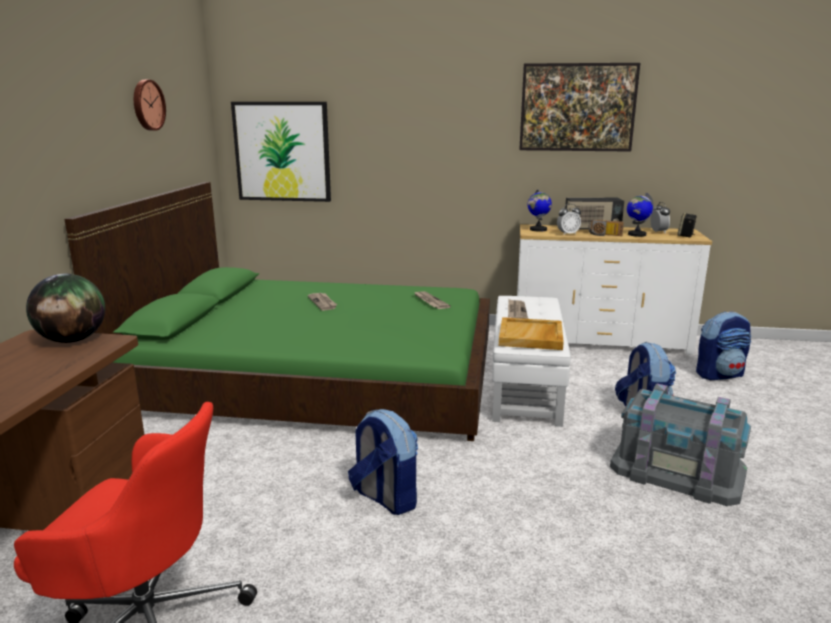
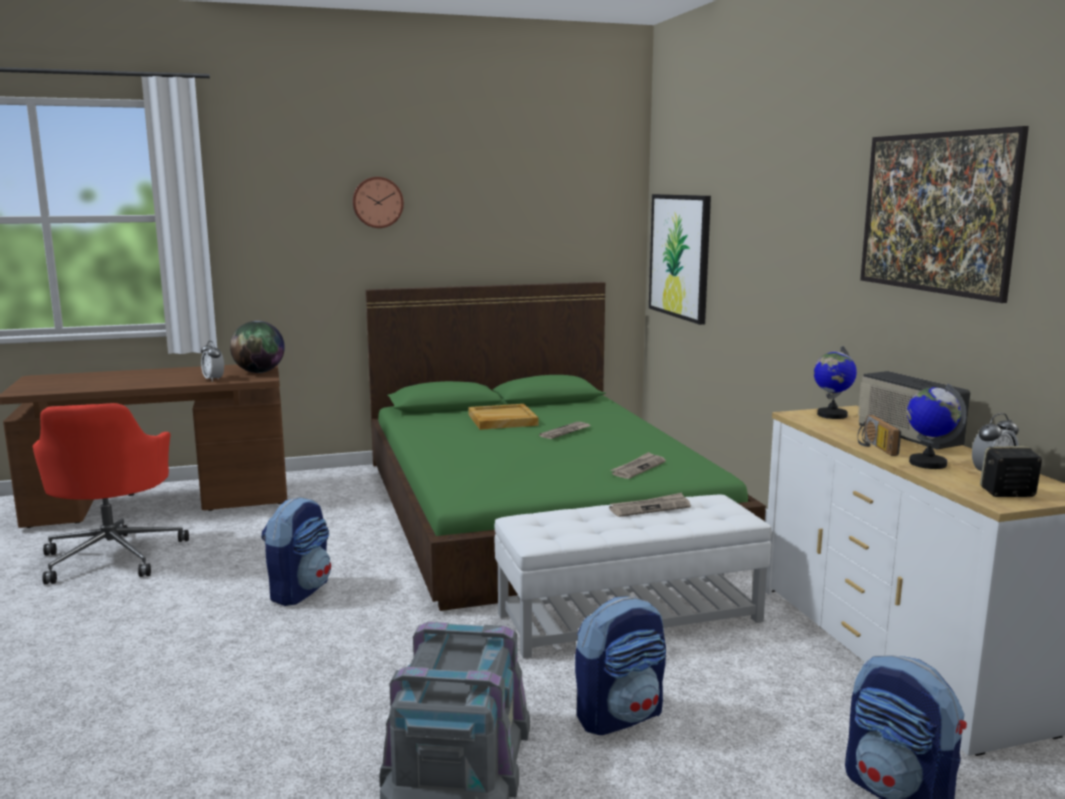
camera: 65 degrees right, 5 degrees down
wall clock [134,80,166,131] -> wall clock moved to [352,177,404,228]
beige tray [499,317,564,350] -> beige tray moved to [468,404,538,430]
alarm clock [557,204,581,235] -> alarm clock moved to [201,341,224,382]

